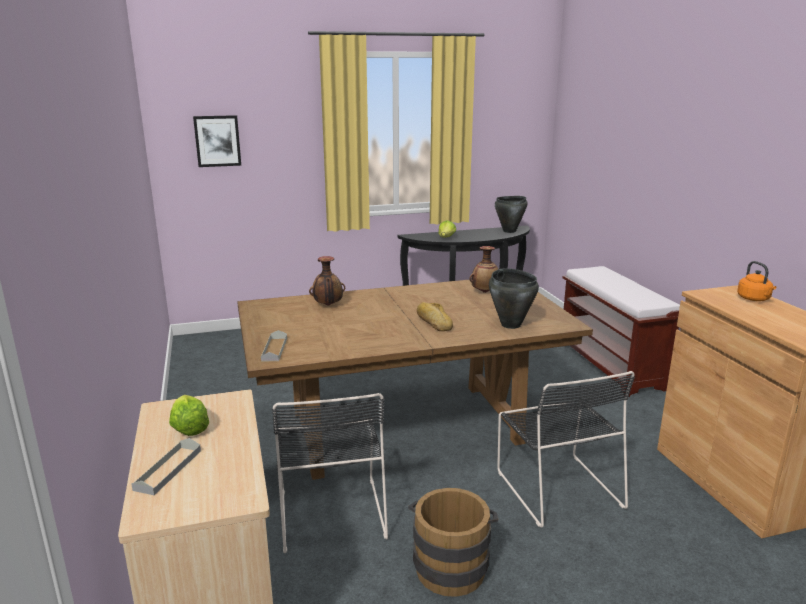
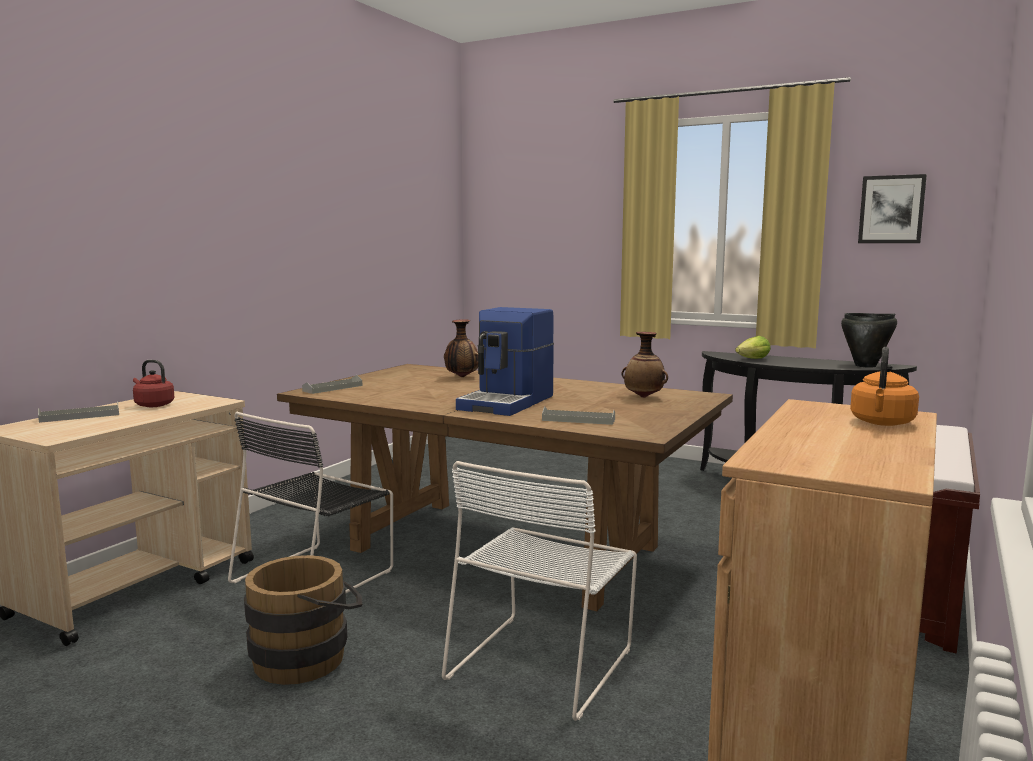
camera: 45 degrees right, 10 degrees down
lettuce [169,395,209,436] -> red kettle [133,360,174,407]
picture [193,115,241,167] -> picture moved to [858,174,927,243]
bread [417,302,453,331] -> coffee machine [456,307,554,416]
black cooking pot [489,268,539,329] -> grey tray [542,406,615,425]
black chair [497,371,635,528] -> white chair [442,461,637,721]

